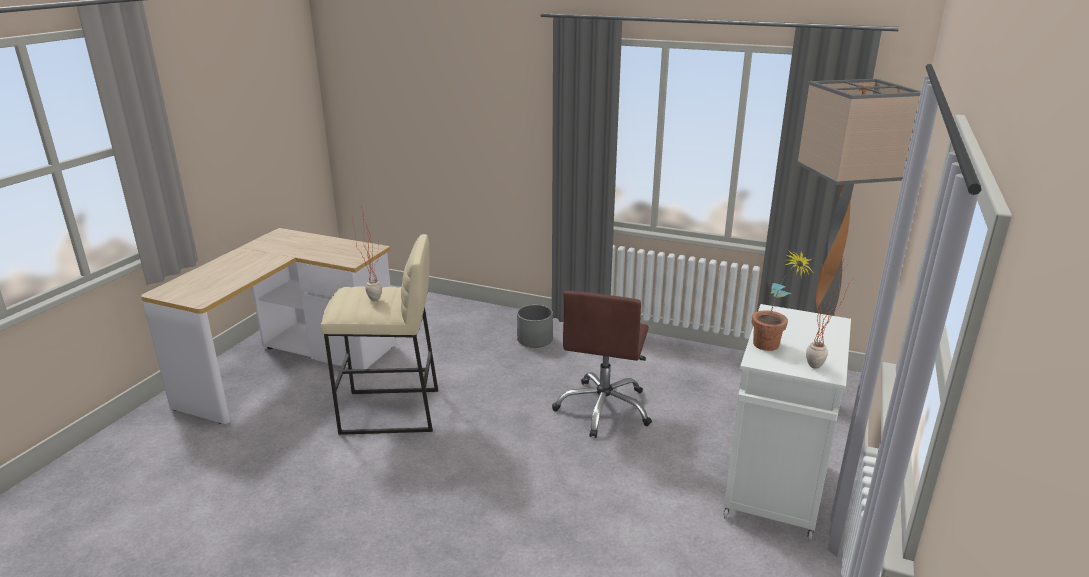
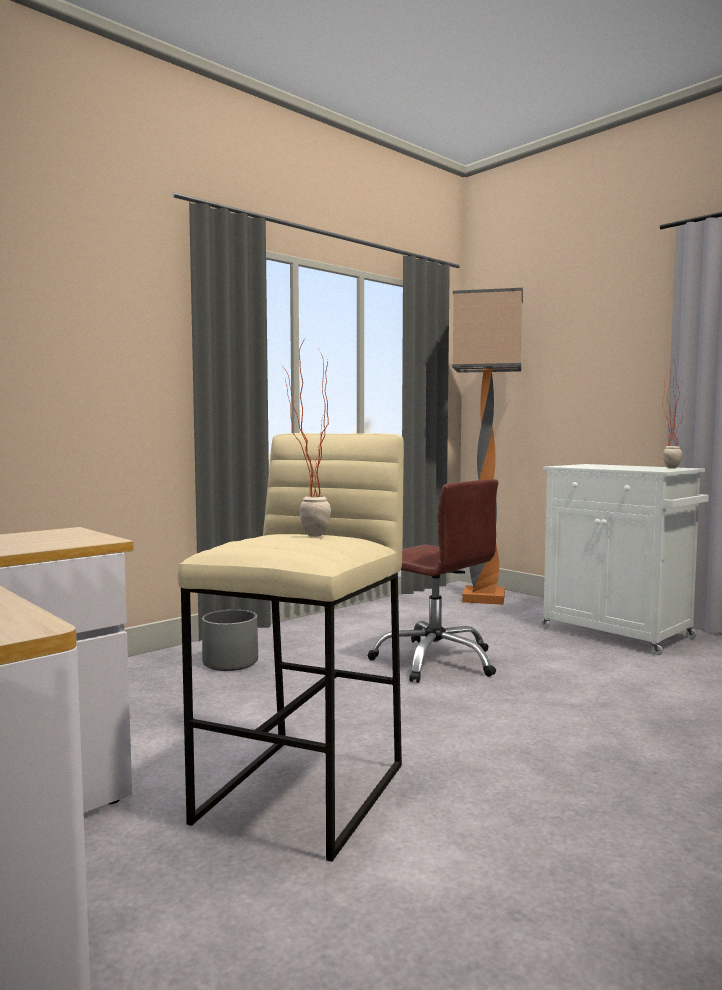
camera: 65 degrees left, 20 degrees down
potted plant [752,250,812,351] -> none

